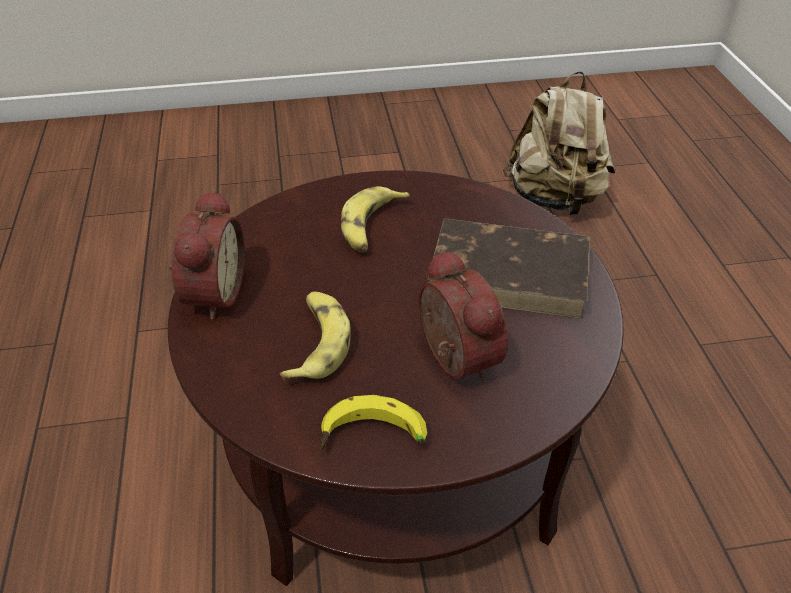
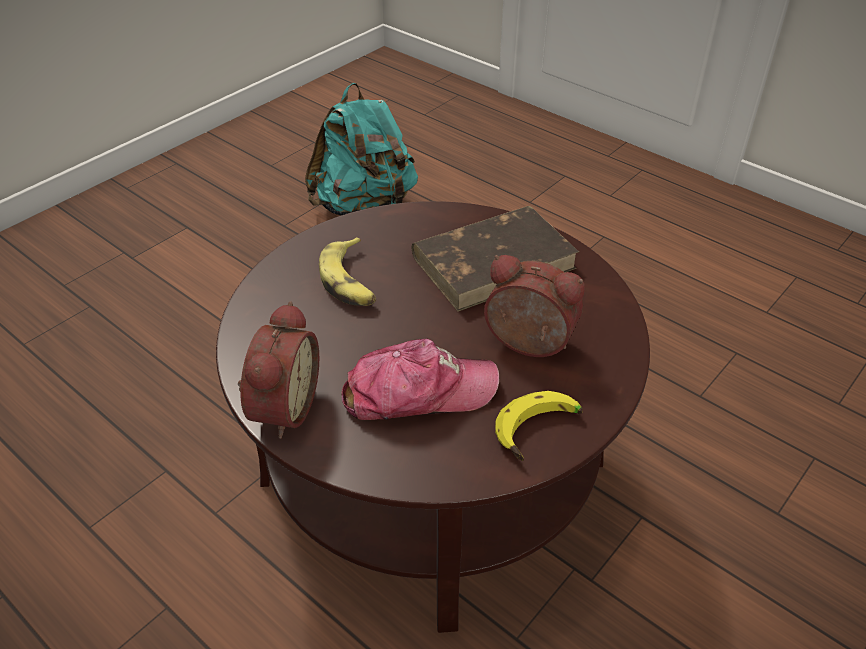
camera: 40 degrees left, 0 degrees up
alarm clock [168,189,245,320] -> alarm clock turned 45 degrees clockwise [238,301,319,439]
banana [280,292,351,381] -> cap [341,338,499,420]
beige backpack [503,71,615,215] -> turquoise backpack [305,83,418,215]

